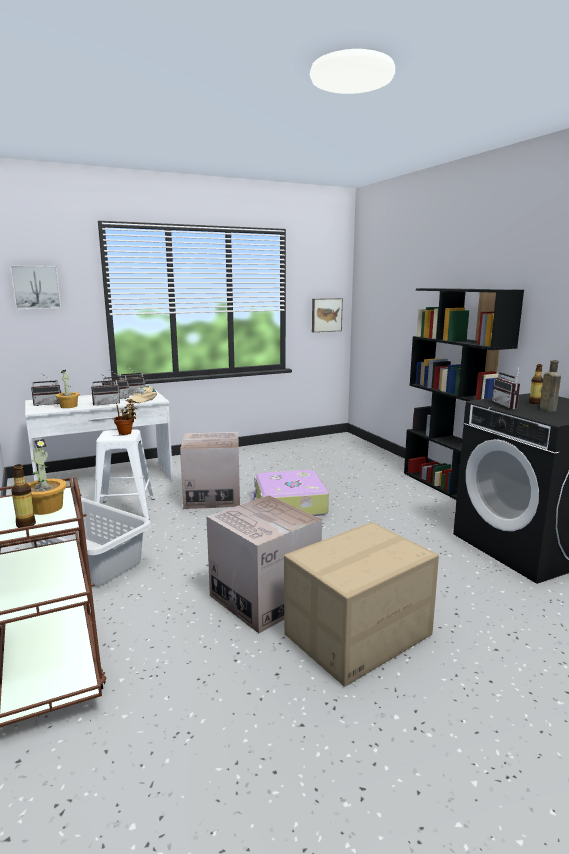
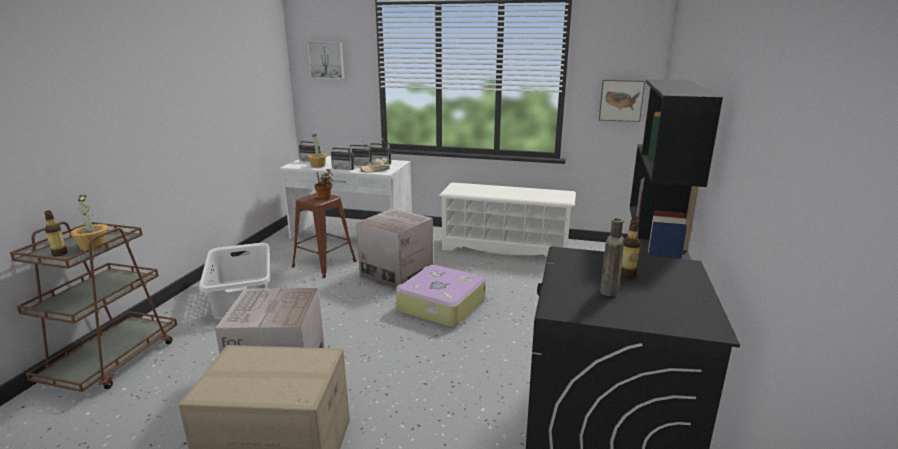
camera: 40 degrees right, 5 degrees up
white stool [93,430,155,521] -> brown stool [292,193,357,278]
radio [492,368,520,409] -> none
none -> white shoe rack [439,182,576,257]

